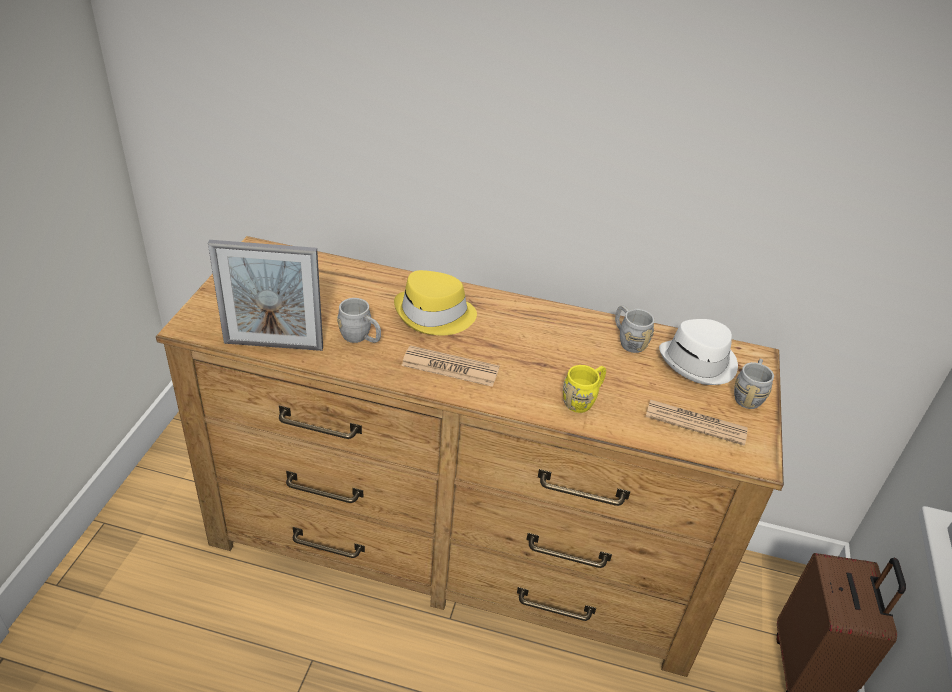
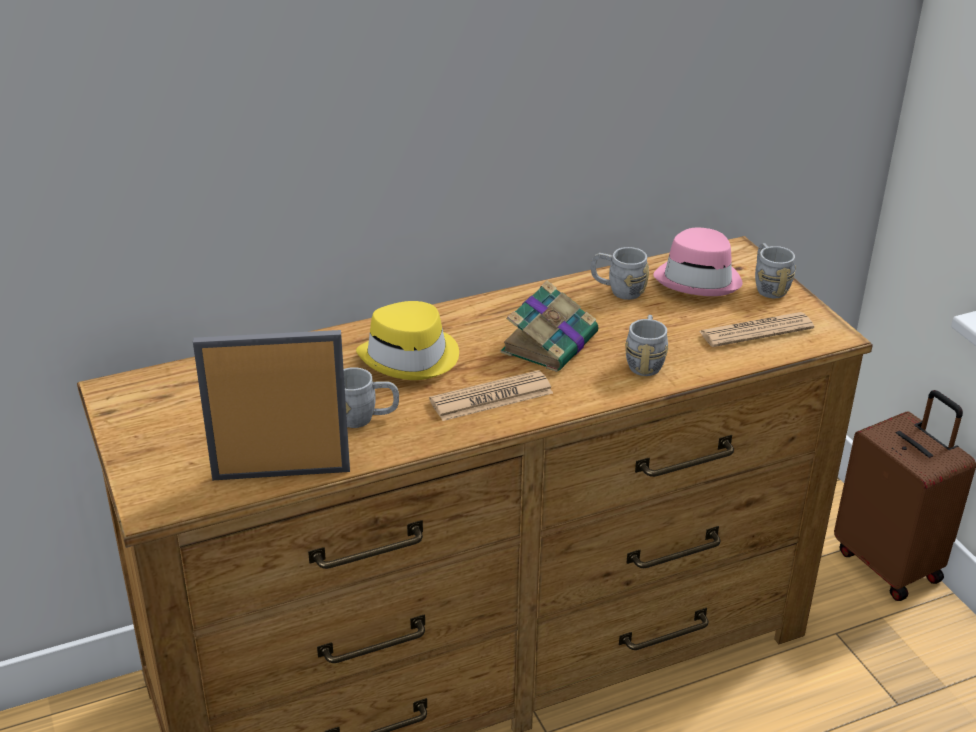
camera: 35 degrees left, 5 degrees down
picture frame [208,240,323,351] -> picture frame turned 150 degrees counterclockwise [193,330,350,480]
yellow mug [563,365,606,413] -> grey mug [625,315,668,376]
white hat [659,319,738,385] -> pink hat [653,228,742,296]
none -> book [501,281,598,372]

